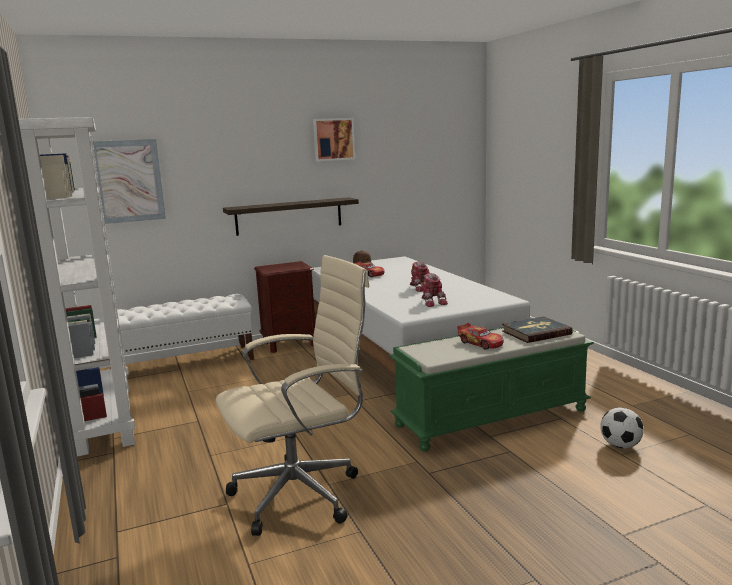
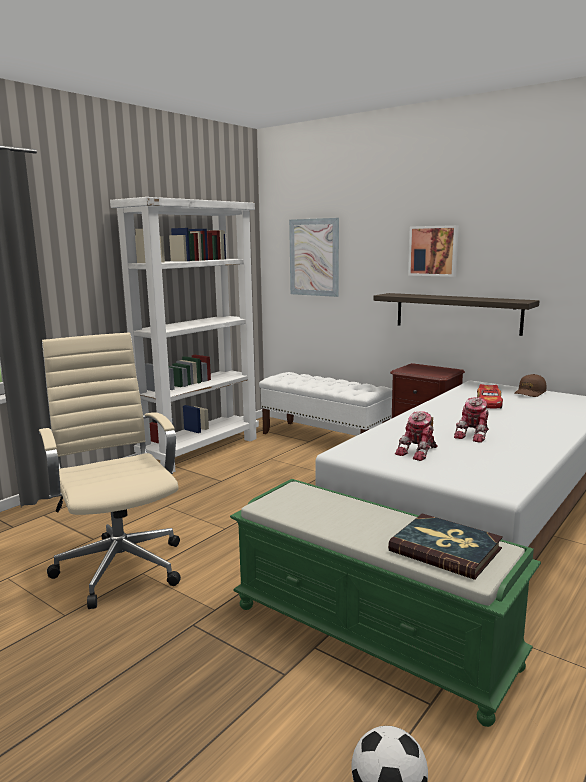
camera: 60 degrees right, 0 degrees up
beige office chair [216,255,370,536] -> beige office chair turned 150 degrees counterclockwise [39,332,181,609]
picture [313,118,355,161] -> picture moved to [408,225,459,277]
toy car [457,323,504,349] -> none

